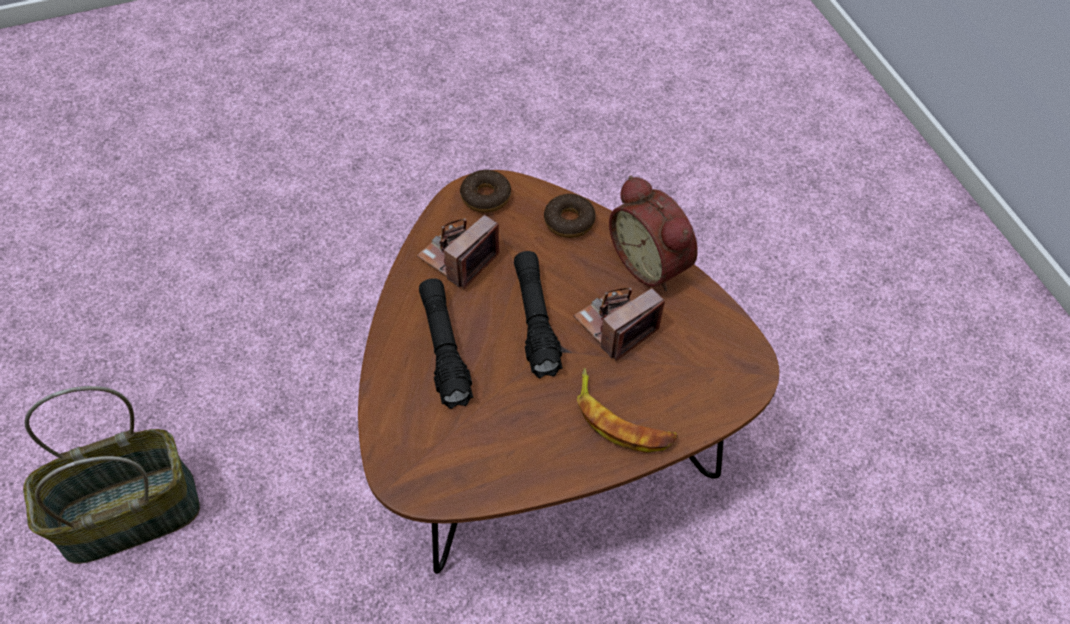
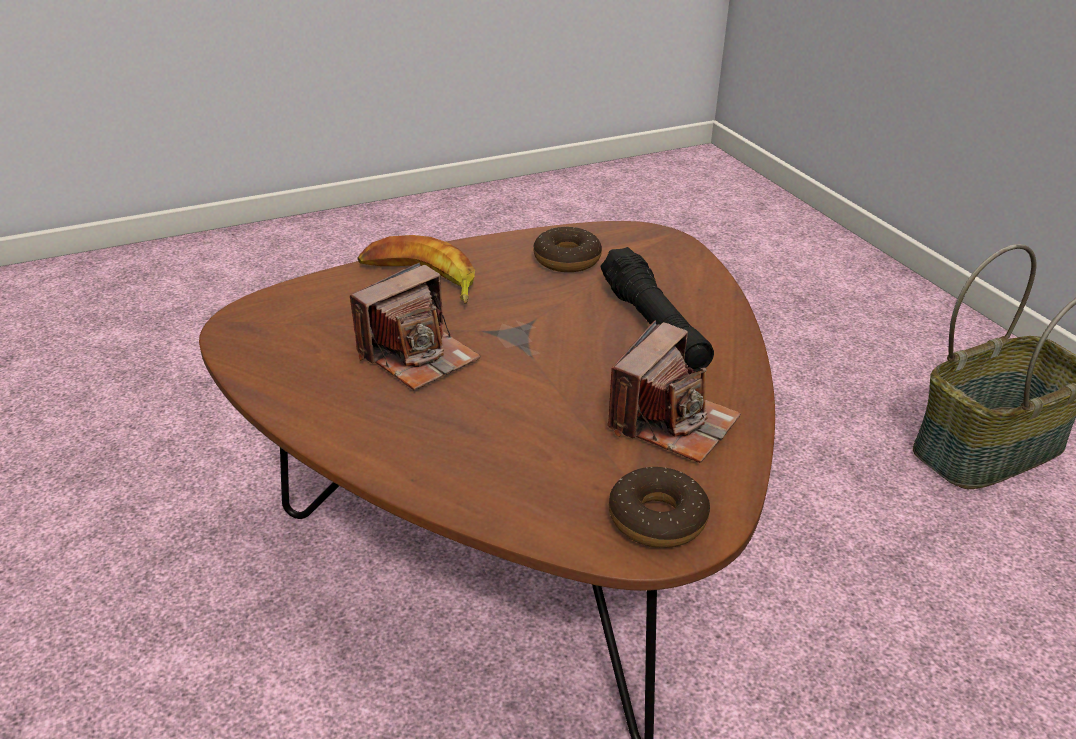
camera: 175 degrees right, 20 degrees down
black flashlight [514,251,562,378] -> none
donut [544,194,596,238] -> donut moved to [533,226,602,272]
alarm clock [609,175,698,291] -> none

